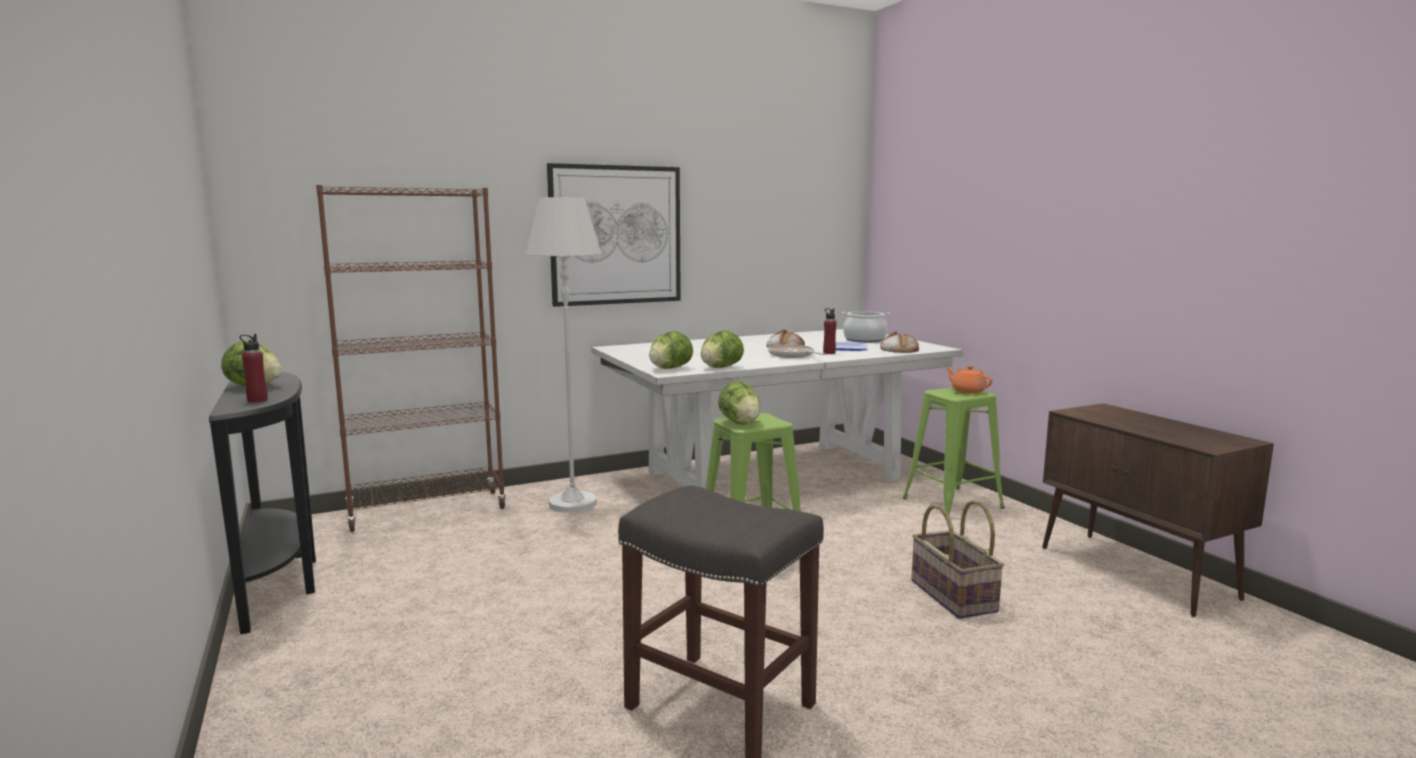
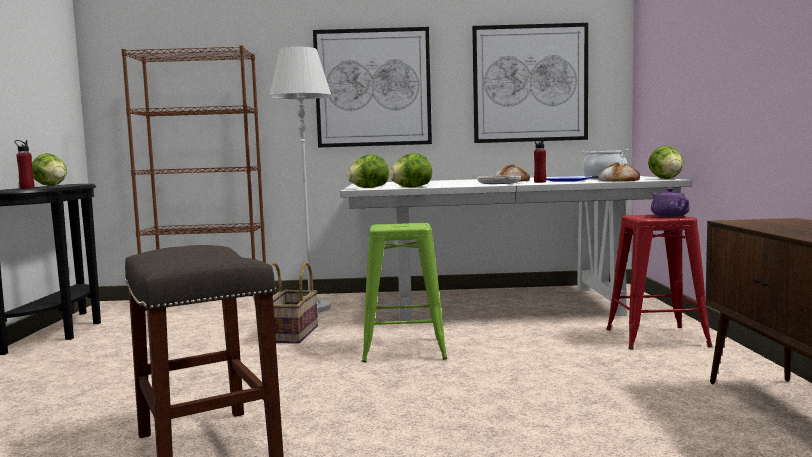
camera: 25 degrees right, 5 degrees down
lettuce [718,381,760,425] -> lettuce moved to [648,146,684,179]
green stool [903,387,1005,517] -> red stool [606,215,713,349]
basket [911,500,1004,619] -> basket moved to [270,262,318,344]
orange teapot [945,366,993,394] -> purple teapot [651,188,690,217]
none -> picture [472,23,588,143]

